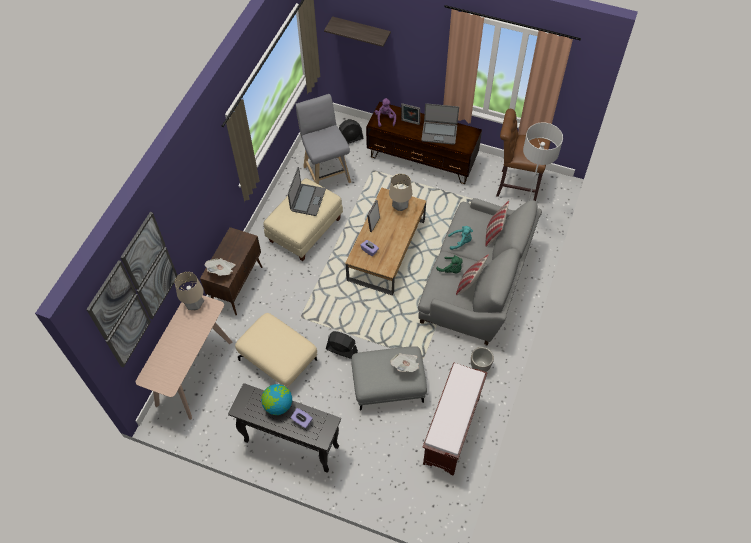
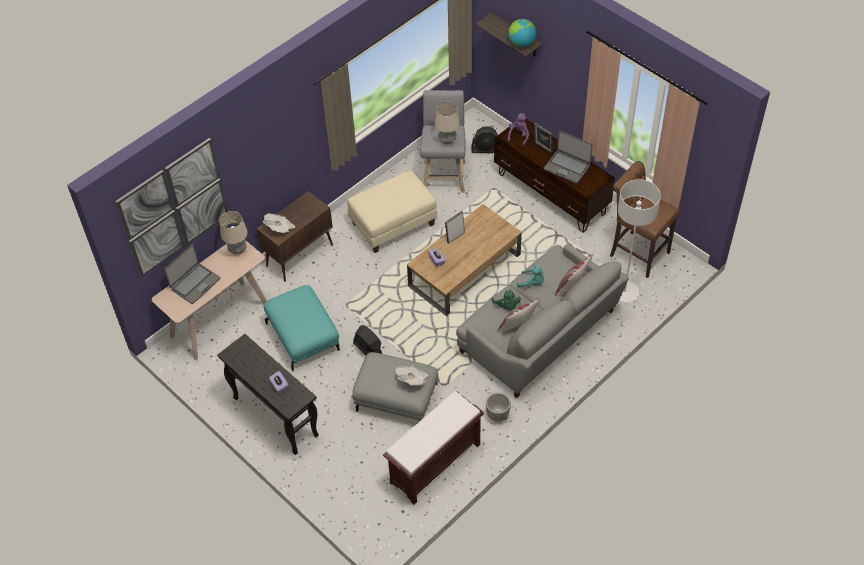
camera: 25 degrees right, 5 degrees down
beige ottoman [235,313,317,388] -> turquoise ottoman [264,285,340,371]
globe [261,384,292,415] -> globe moved to [508,19,536,47]
laptop [288,167,326,216] -> laptop moved to [164,244,220,304]
table lamp [389,174,412,211] -> table lamp moved to [435,101,460,145]

